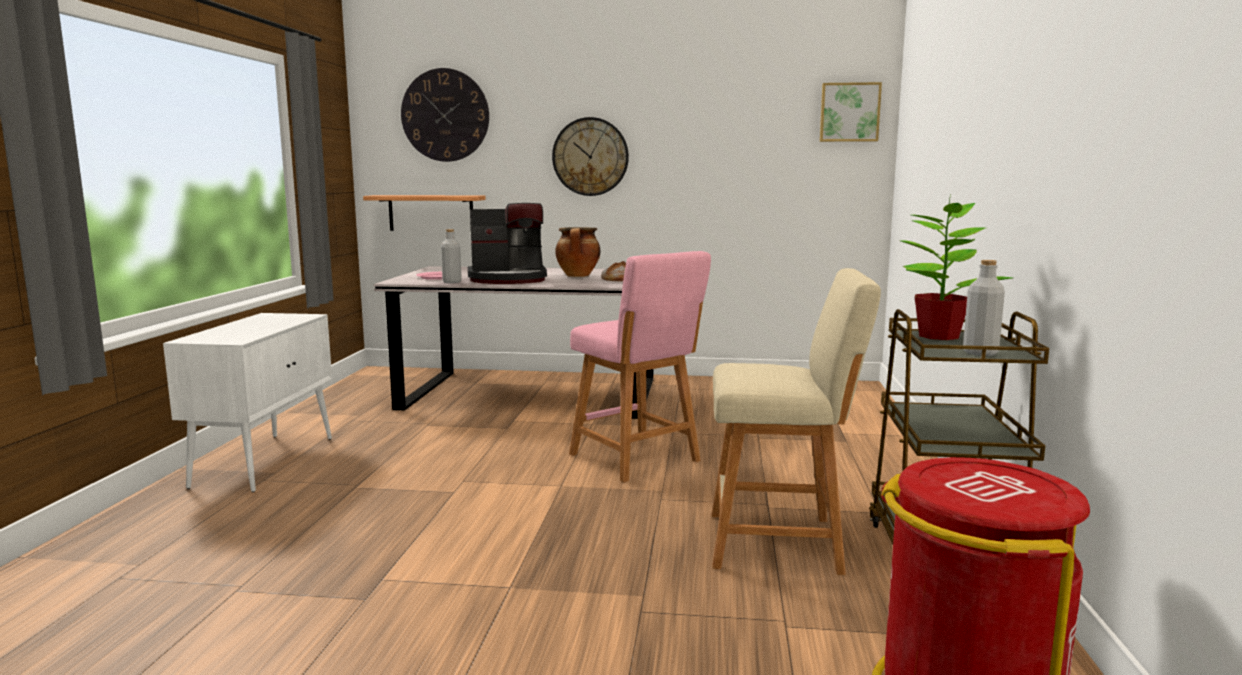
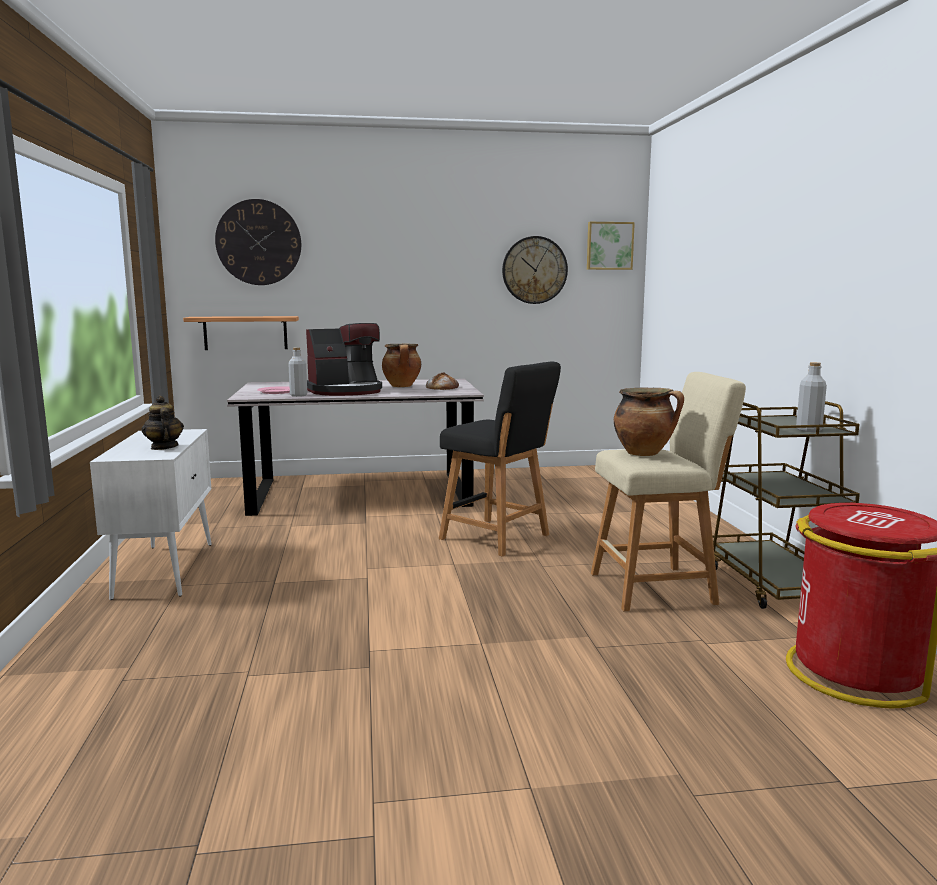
camera: 15 degrees left, 0 degrees up
wall clock [552,117,629,196] -> wall clock moved to [502,236,568,304]
pink stool [569,251,711,482] -> black stool [439,362,561,557]
potted plant [900,195,1012,340] -> none
none -> teapot [142,396,184,450]
none -> cooking pot [614,388,684,456]

